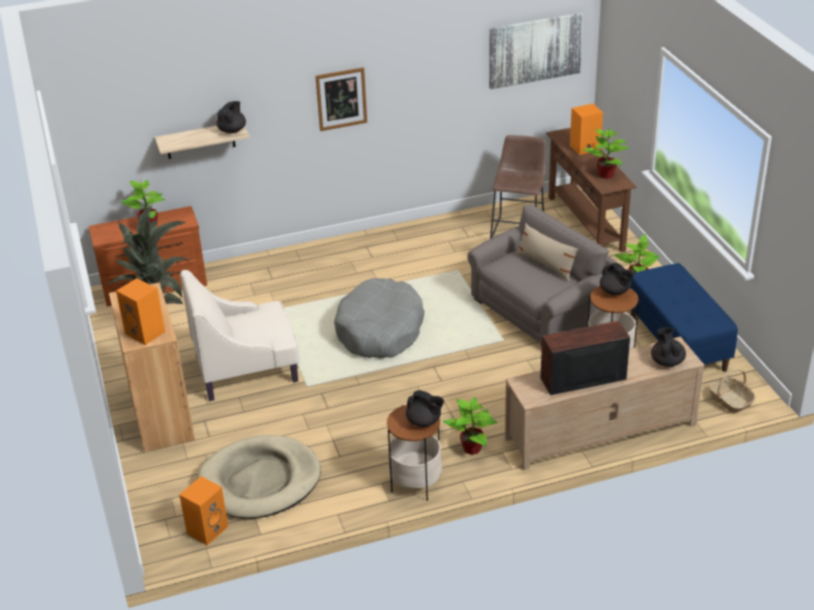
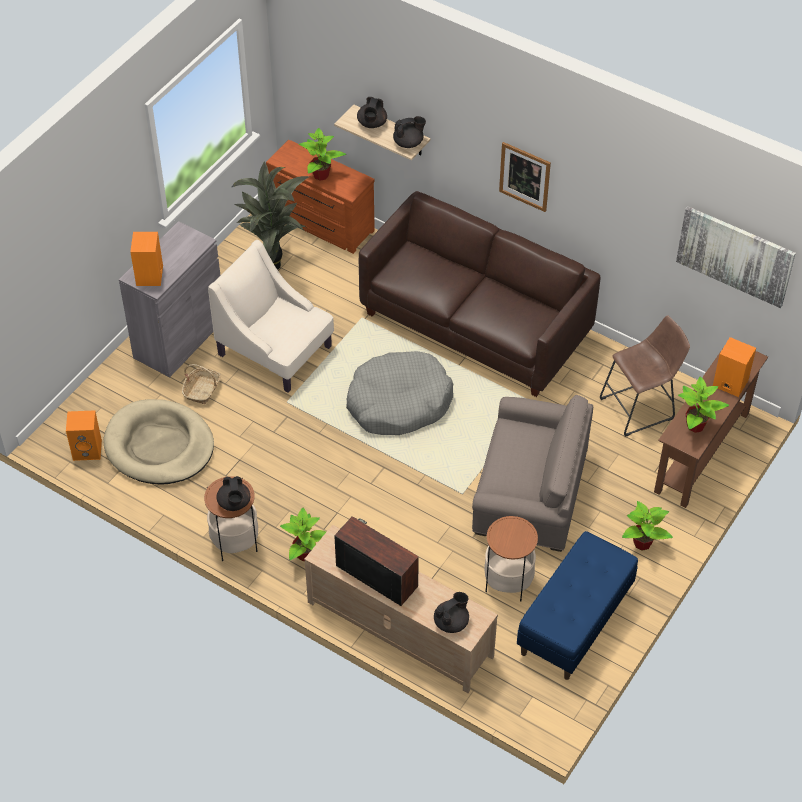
camera: 50 degrees right, 15 degrees up
brown cabinet [109,282,195,452] -> grey cabinet [119,221,220,377]
beige pillow [516,223,578,282] -> none
black teapot [600,263,634,295] -> black teapot moved to [357,97,387,128]
basket [709,369,756,413] -> basket moved to [182,364,221,404]
none -> brown sofa [359,191,600,397]

